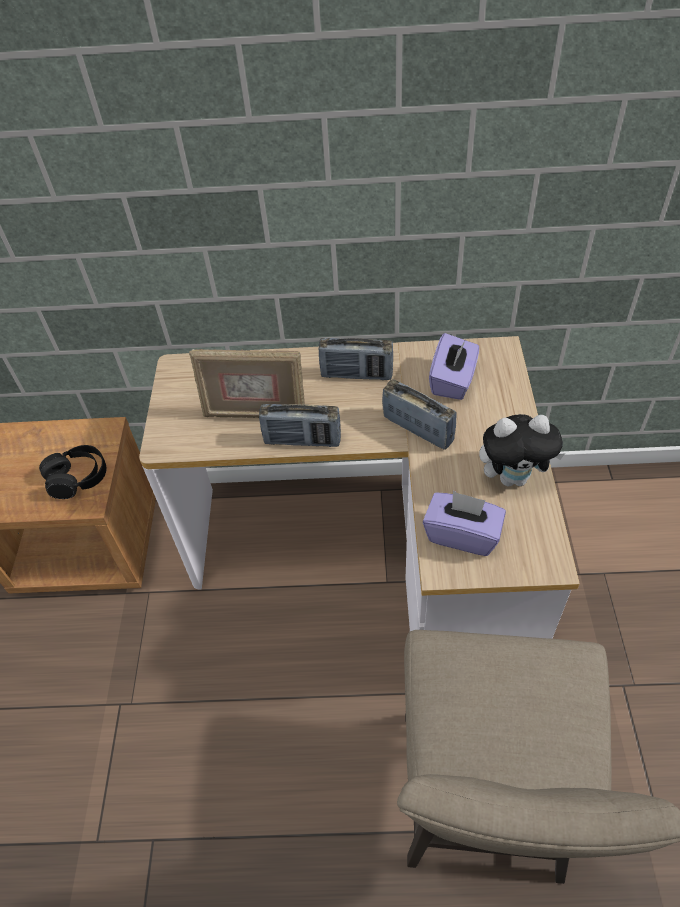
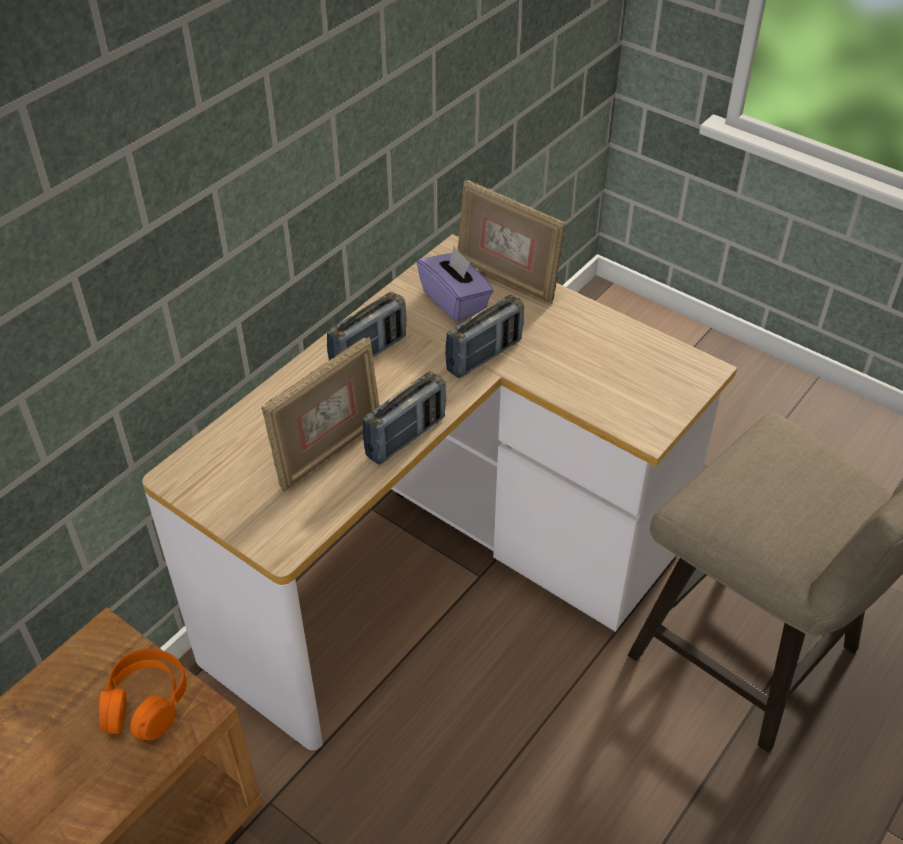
camera: 55 degrees left, 5 degrees down
black headphones [39,445,107,499] -> orange headphones [99,649,187,740]
radio [382,379,457,450] -> radio turned 150 degrees clockwise [445,295,524,378]
purple tissue box [423,491,506,556] -> none
plush toy [479,414,566,487] -> none
none -> picture frame [458,180,566,304]

